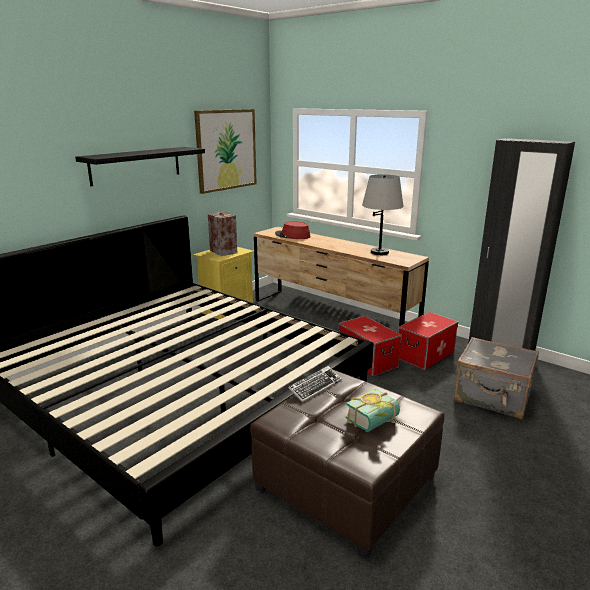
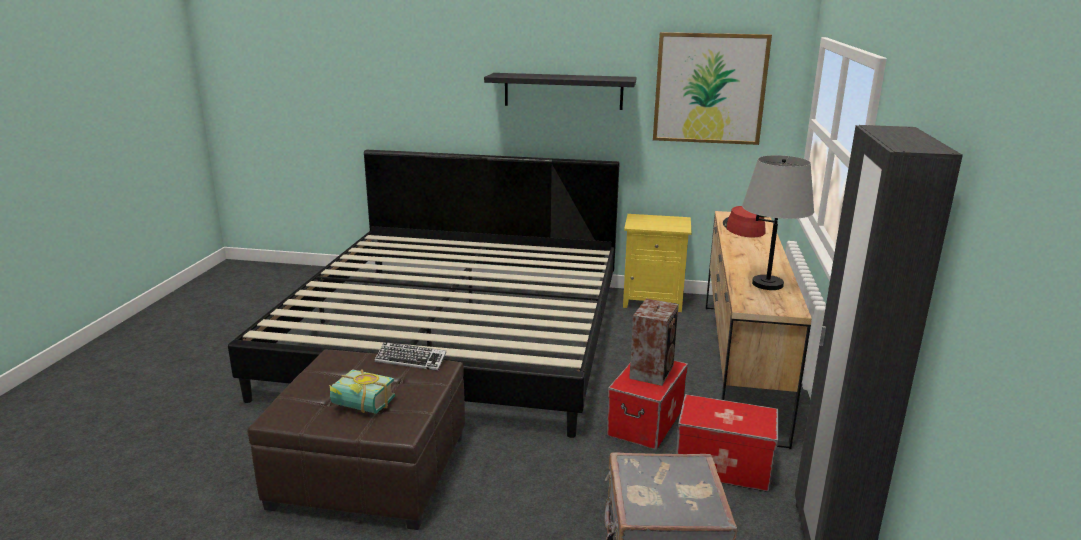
camera: 60 degrees right, 0 degrees up
speaker [208,212,237,256] -> speaker moved to [629,298,679,386]

